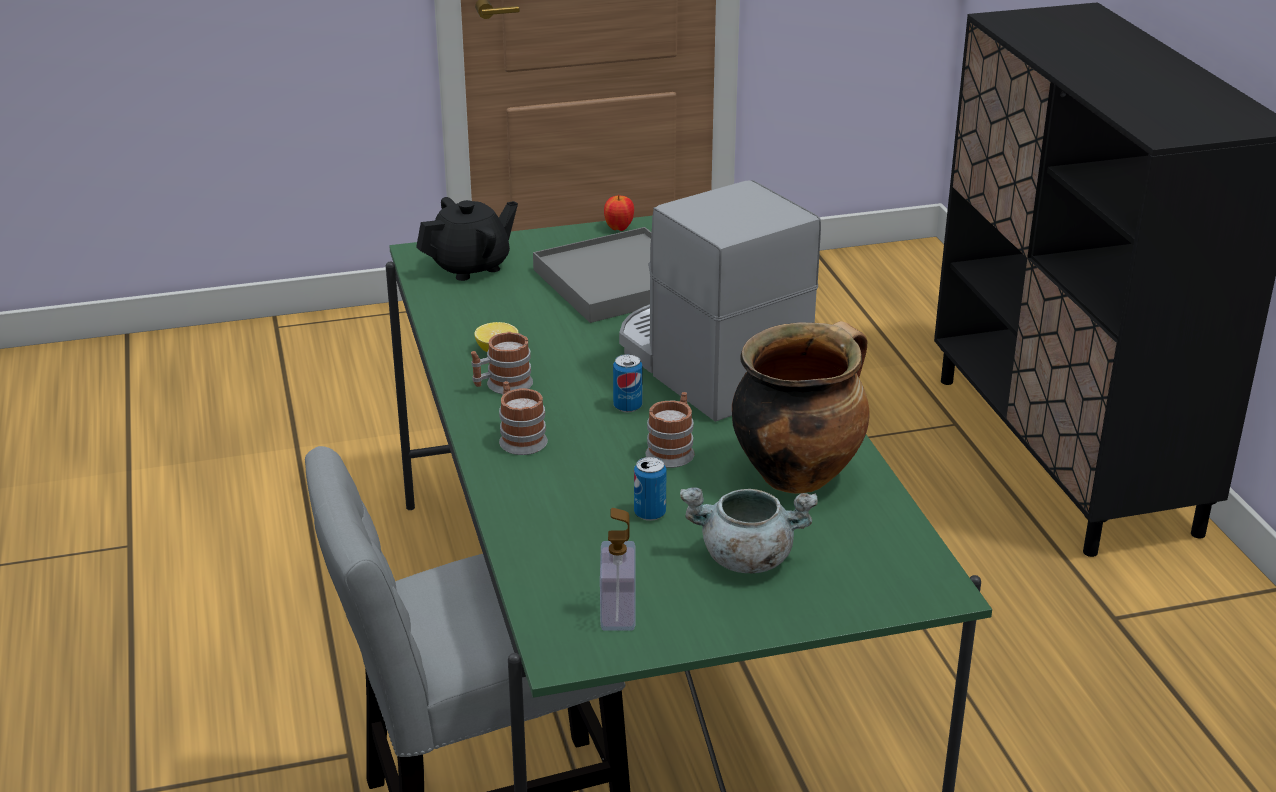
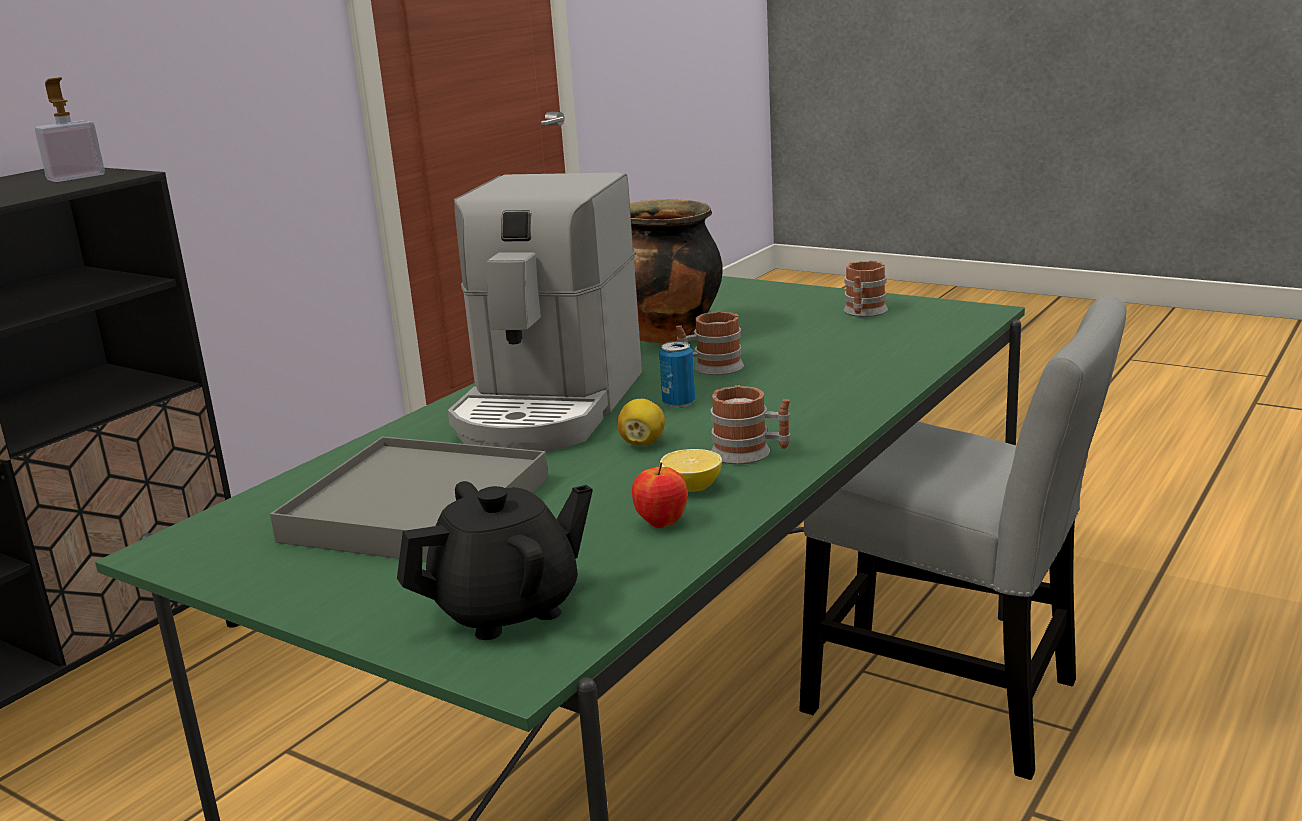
camera: 130 degrees left, 10 degrees down
black teapot [416,197,518,281] -> black teapot turned 135 degrees clockwise [397,481,592,640]
mug [499,381,548,455] -> mug moved to [843,260,888,317]
soap dispenser [600,508,636,631] -> soap dispenser moved to [35,77,105,182]
apple [604,195,634,231] -> apple moved to [632,462,687,528]
can [634,457,667,521] -> none
grey cooking pot [680,487,818,573] -> none
none -> lemon [617,399,665,446]

